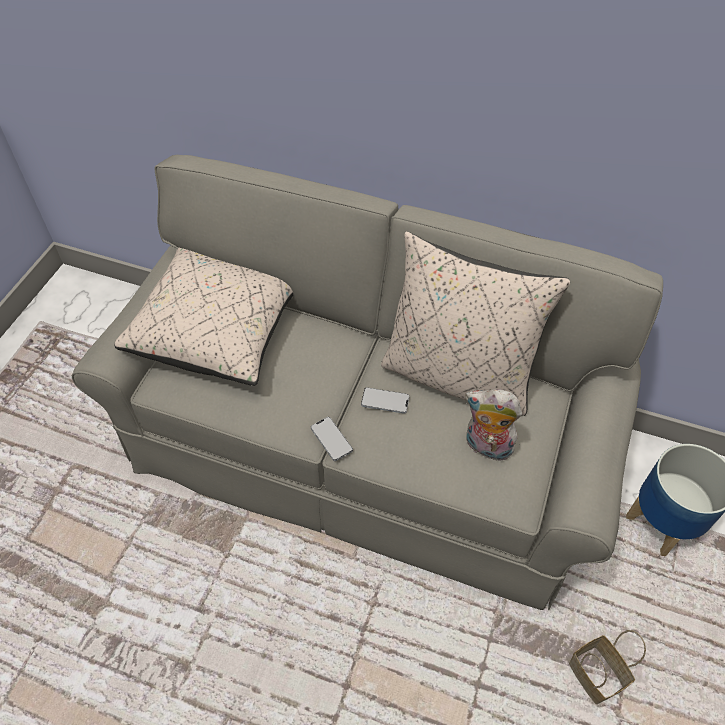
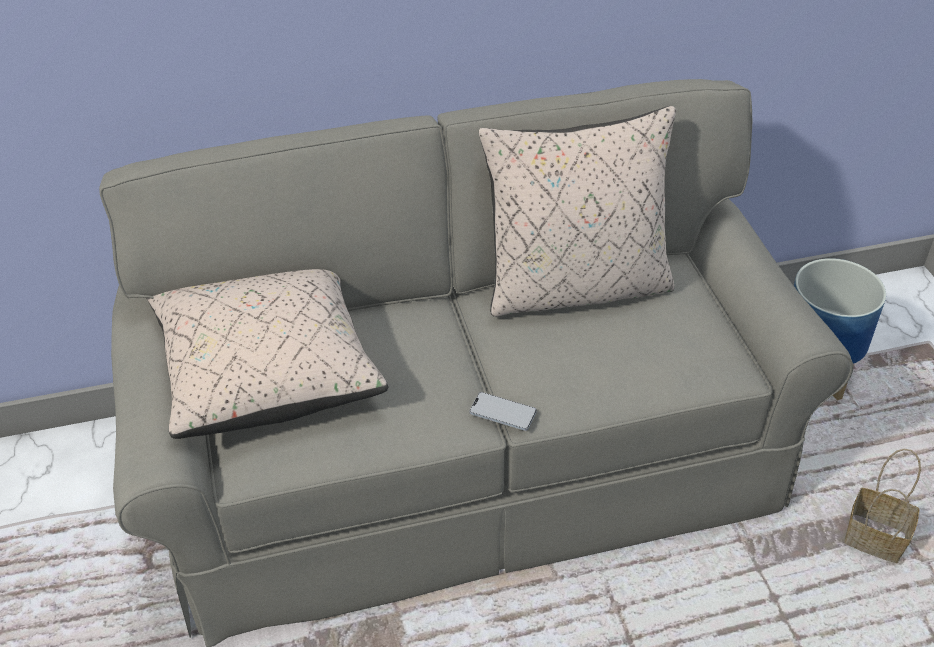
camera: 35 degrees left, 10 degrees down
phone [361,387,410,414] -> none
plush toy [465,389,522,461] -> none

